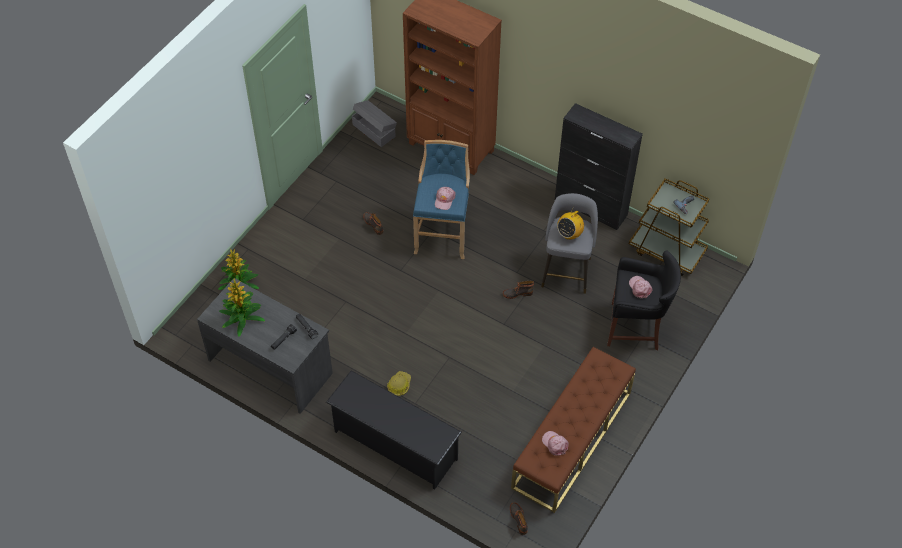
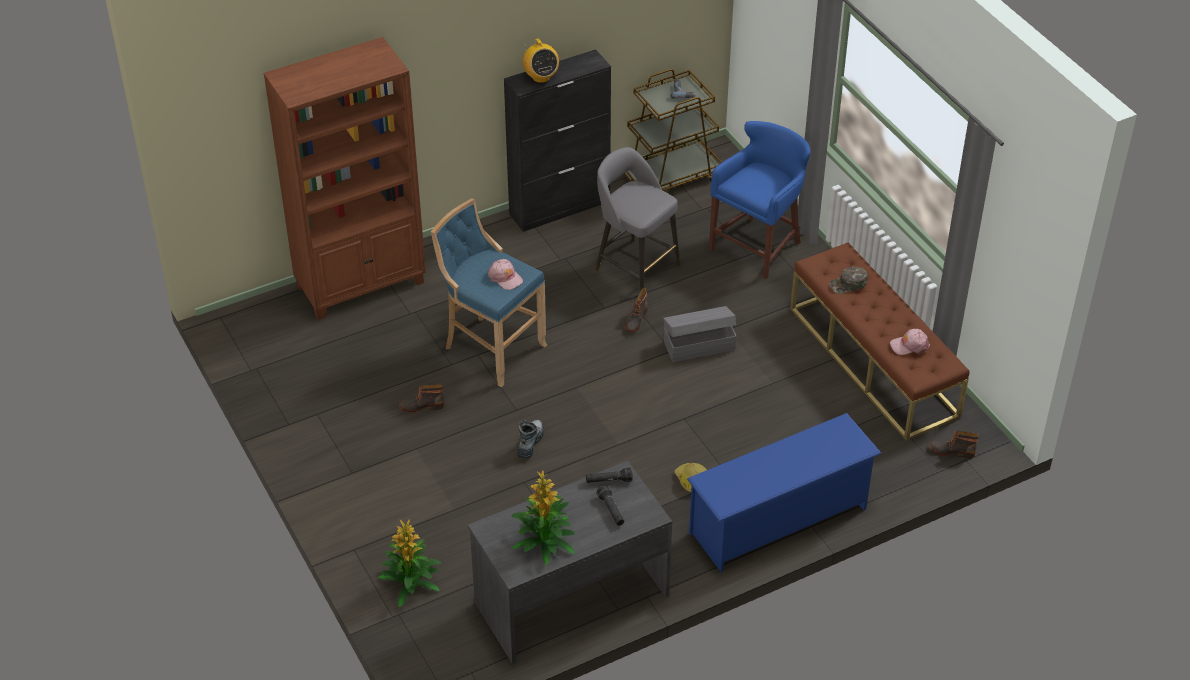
camera: 60 degrees left, 10 degrees down
black shoe rack [326,370,462,490] -> blue shoe rack [687,413,882,572]
grey storage box [352,100,397,147] -> grey storage box moved to [663,306,737,362]
radio [557,211,584,240] -> radio moved to [523,39,559,83]
black stool [607,250,681,350] -> blue stool [709,121,810,279]
pink cap [629,276,653,298] -> none
none -> boot [517,419,544,458]
none -> green cap [829,266,868,294]

